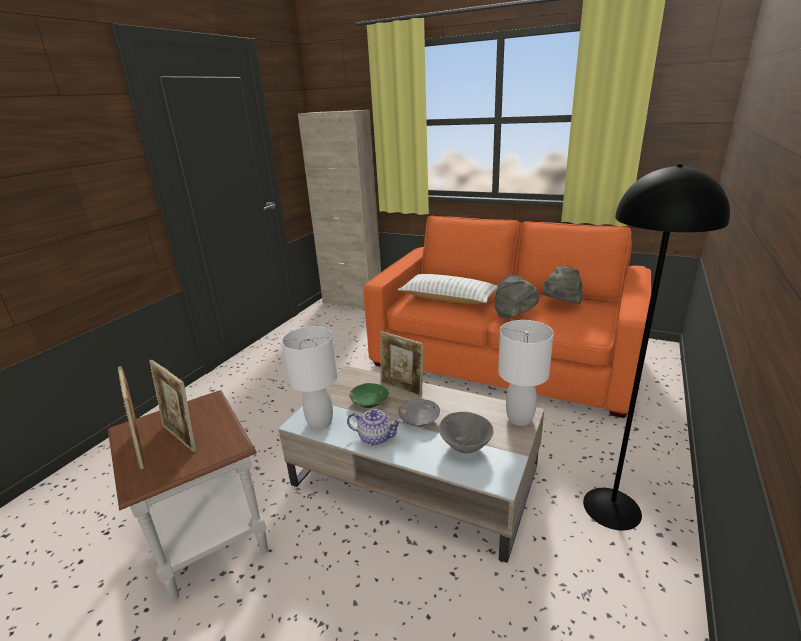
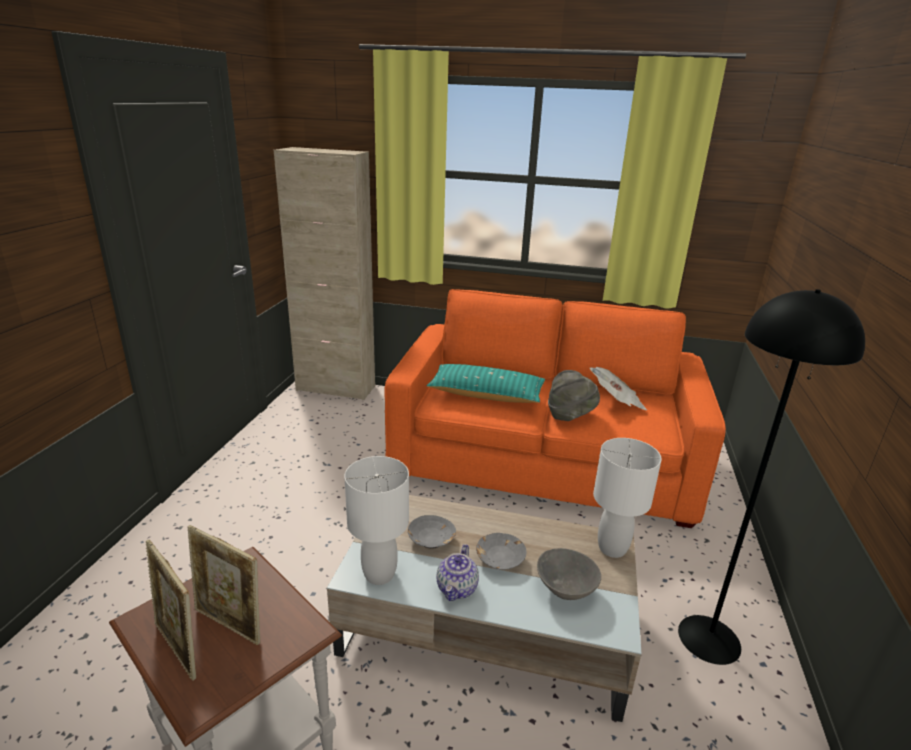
camera: 15 degrees left, 0 degrees up
teapot [347,409,402,445] -> teapot turned 105 degrees clockwise [436,544,479,601]
green bowl [350,383,389,408] -> grey bowl [408,515,456,549]
picture frame [380,331,424,397] -> none
white pillow [398,274,498,304] -> turquoise pillow [426,364,545,403]
grey hat [543,266,583,304] -> newspaper [590,367,647,410]

